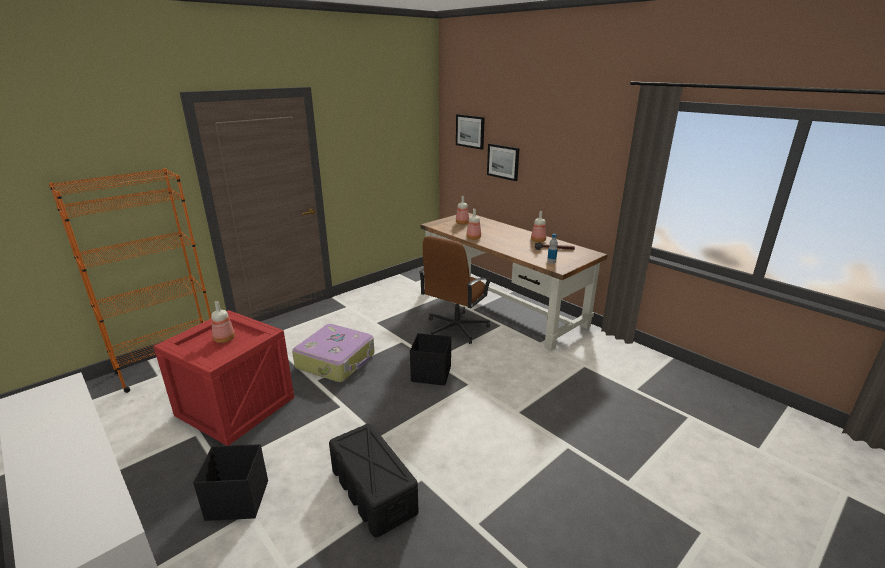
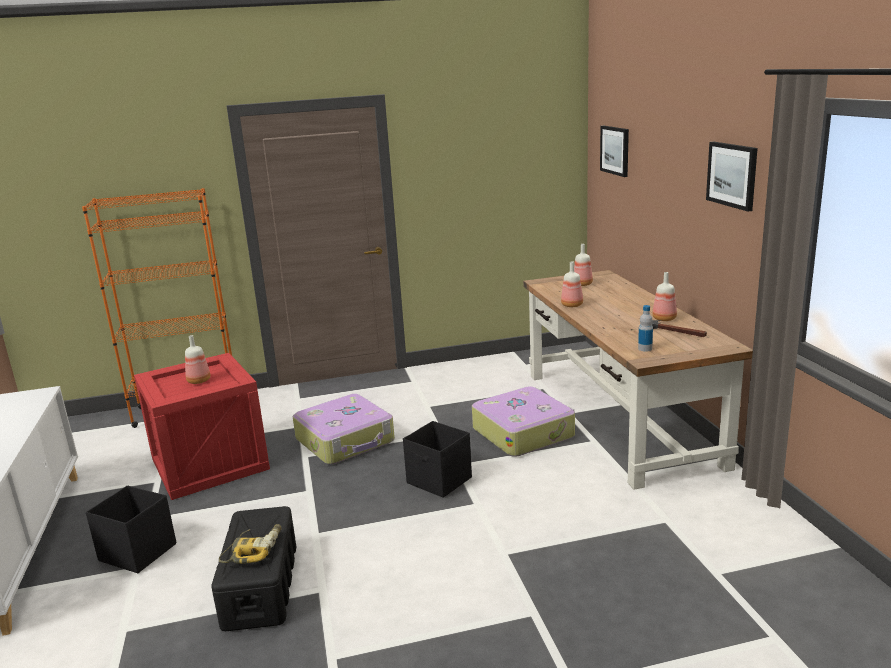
camera: 30 degrees right, 5 degrees down
brown office chair [419,236,491,344] -> suitcase [472,386,575,457]
picture [487,144,519,181] -> picture moved to [706,142,758,212]
none -> power drill [219,524,281,564]

